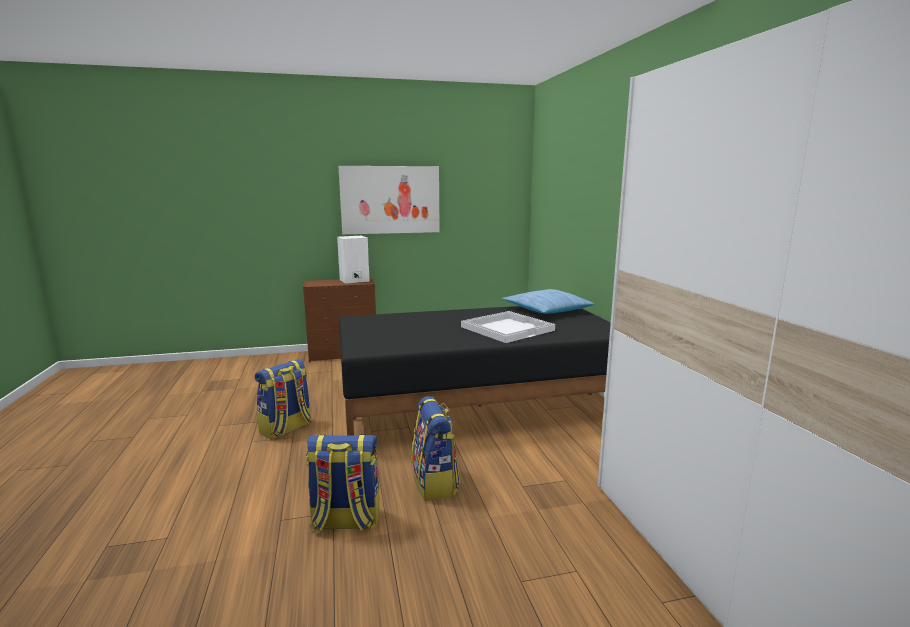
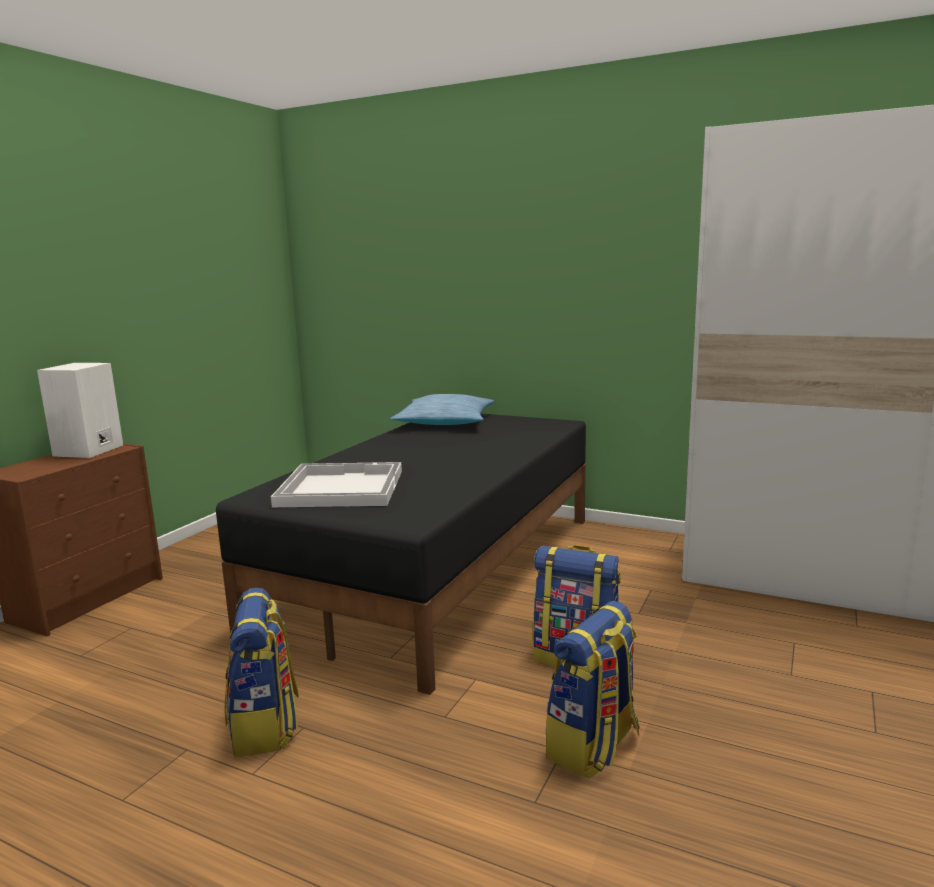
camera: 50 degrees left, 0 degrees up
picture [338,166,440,234] -> none
white tray [461,311,555,343] -> white tray moved to [271,462,402,507]

